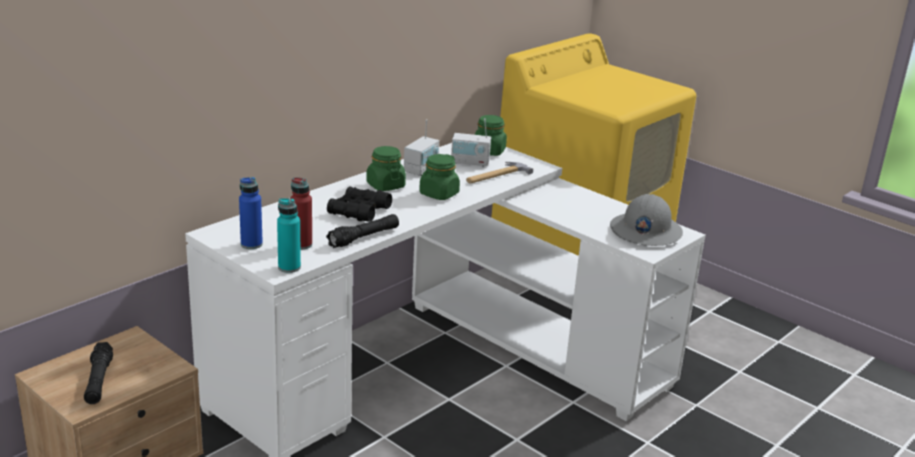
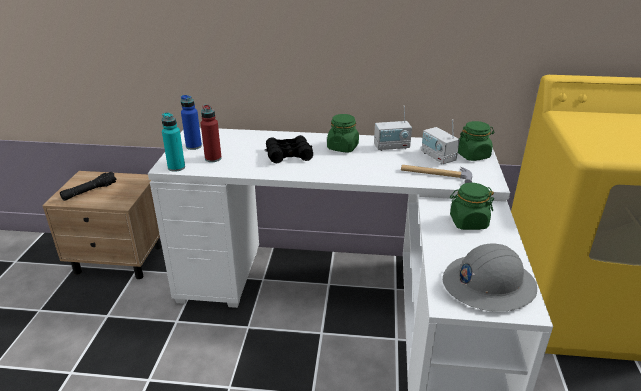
camera: 55 degrees right, 5 degrees up
black flashlight [326,214,399,248] -> none
green jar [419,154,460,200] -> green jar moved to [450,183,494,230]

